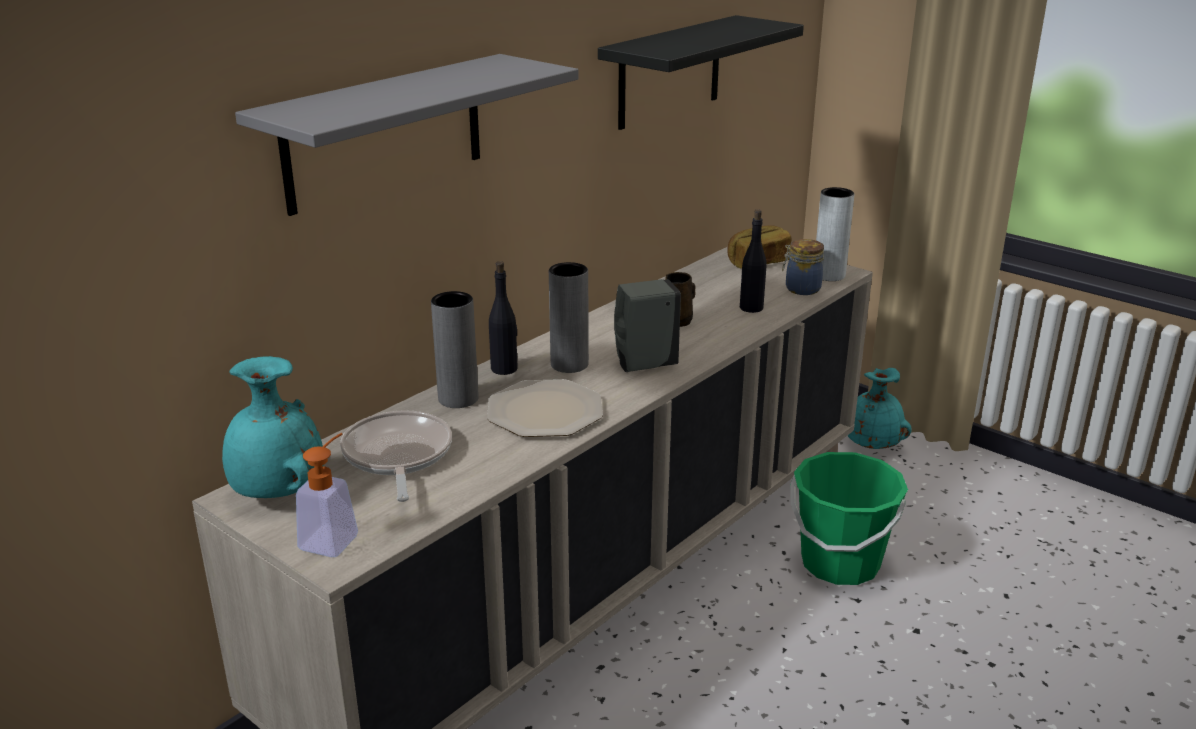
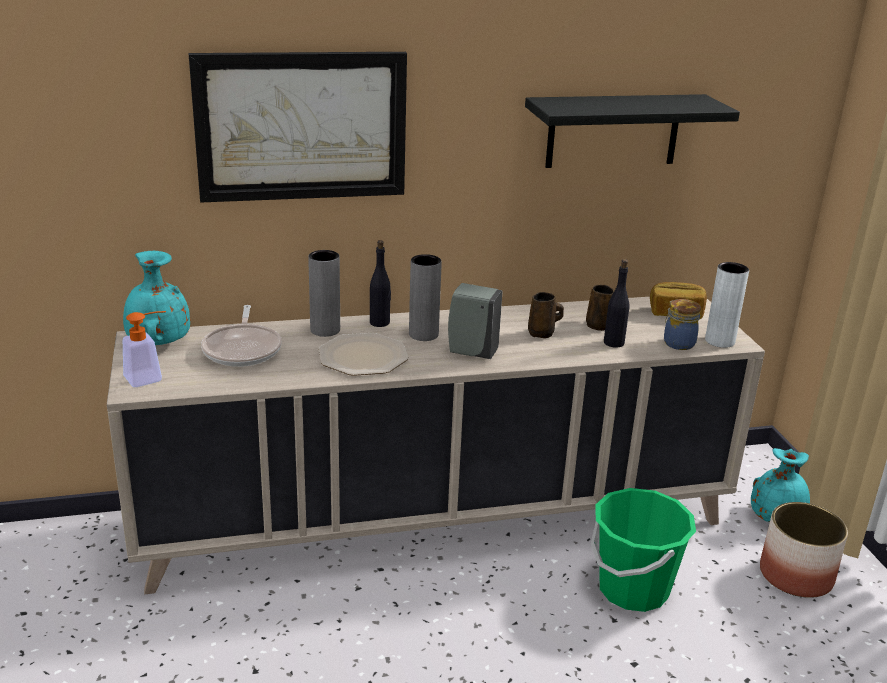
camera: 35 degrees right, 0 degrees up
grey shelf [235,54,579,216] -> picture [189,52,407,203]
frying pan [340,410,452,502] -> frying pan turned 150 degrees clockwise [201,305,282,367]
none -> brown mug [586,285,614,331]
none -> planter [760,502,848,598]

